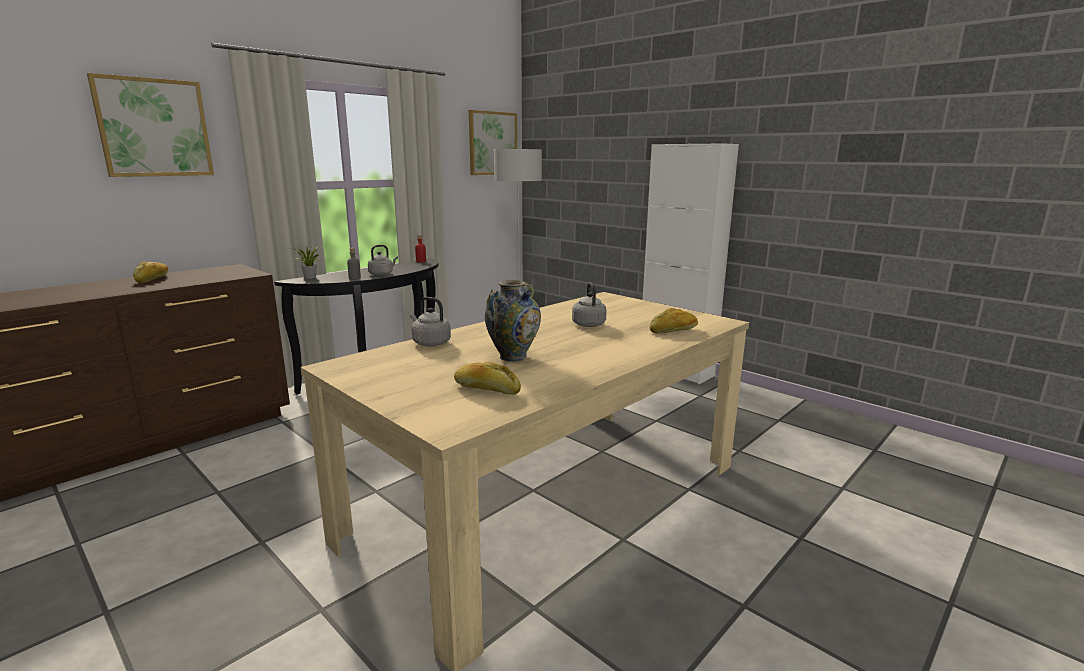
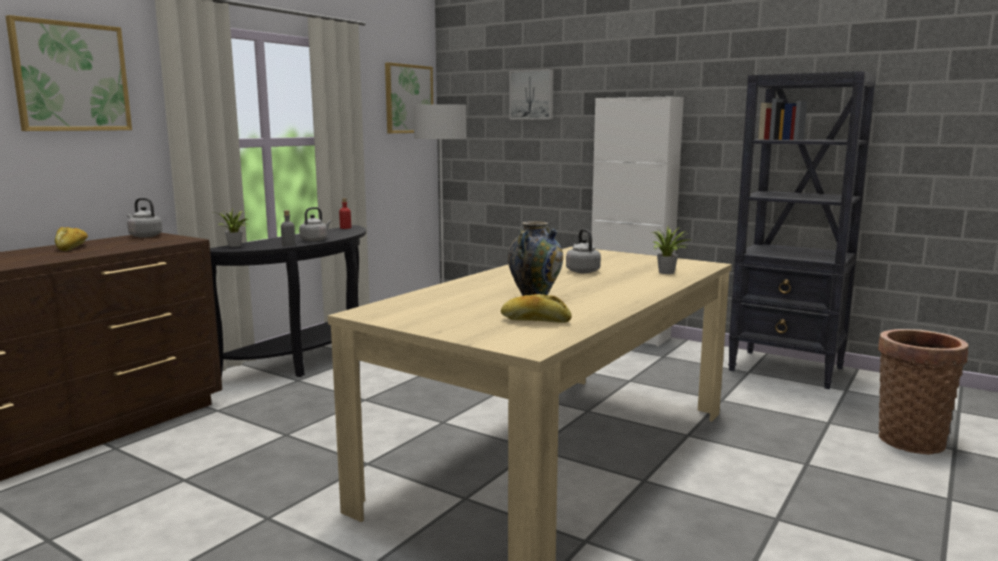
camera: 10 degrees left, 5 degrees down
grey kettle [410,297,451,346] -> grey kettle moved to [127,198,162,238]
bread [650,308,698,334] -> potted plant [653,226,690,274]
none -> picture [509,69,554,119]
none -> black bookcase [728,71,876,389]
none -> basket [878,329,968,454]

